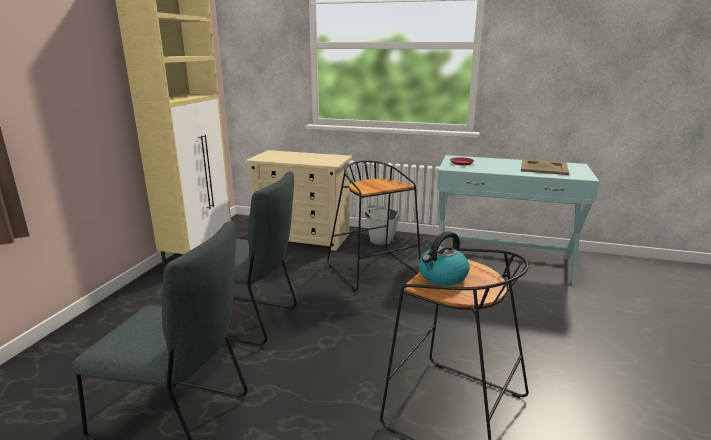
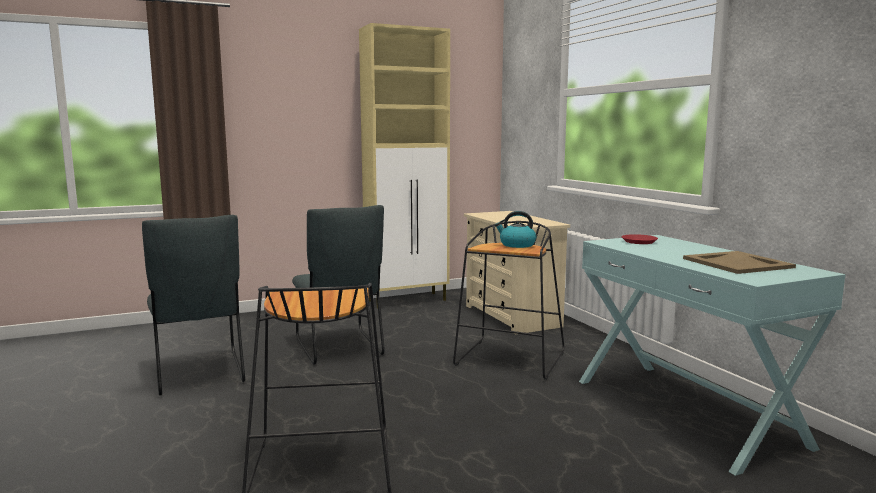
camera: 50 degrees right, 10 degrees down
grey bucket [365,205,400,245] -> none
kettle [419,231,469,286] -> kettle moved to [495,211,536,248]

